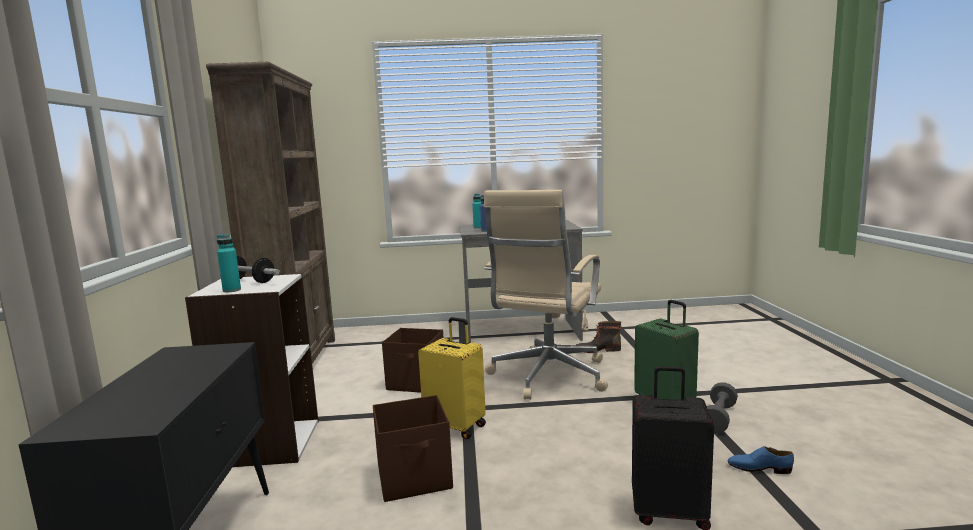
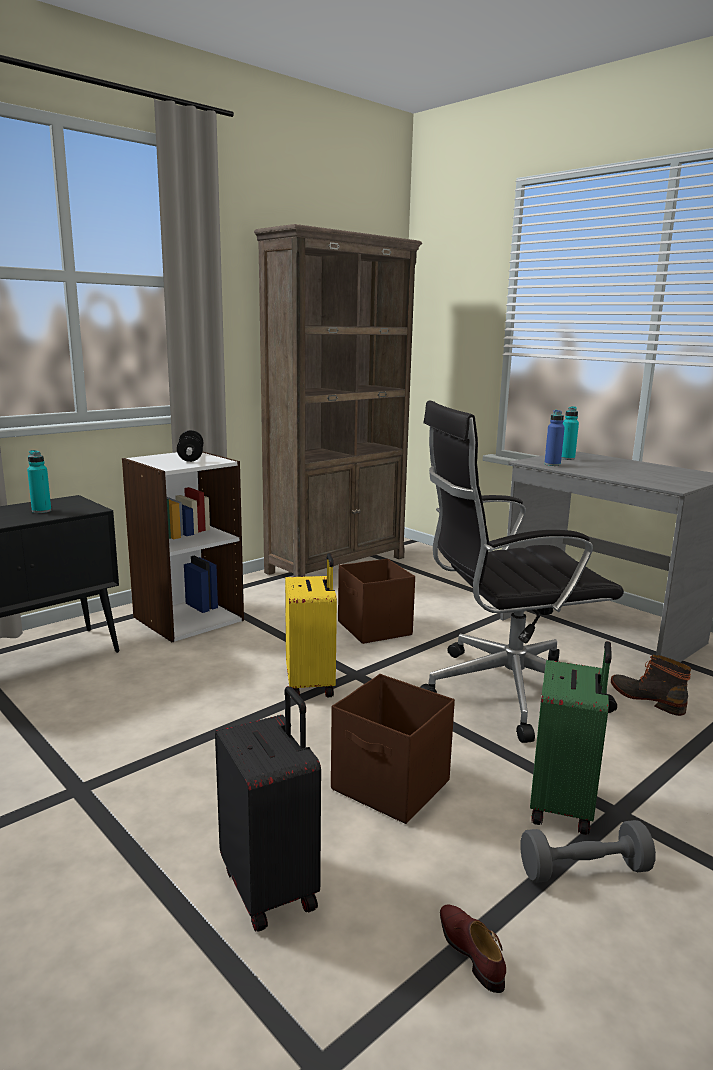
camera: 50 degrees right, 5 degrees up
turquoise bottle [217,234,241,292] -> turquoise bottle moved to [27,450,51,513]
brown storage box [373,395,453,502] -> brown storage box moved to [331,674,455,824]
beige office chair [484,190,608,400] -> black office chair [420,400,624,743]
blue shoe [728,446,794,474] -> brown shoe [440,904,506,993]

